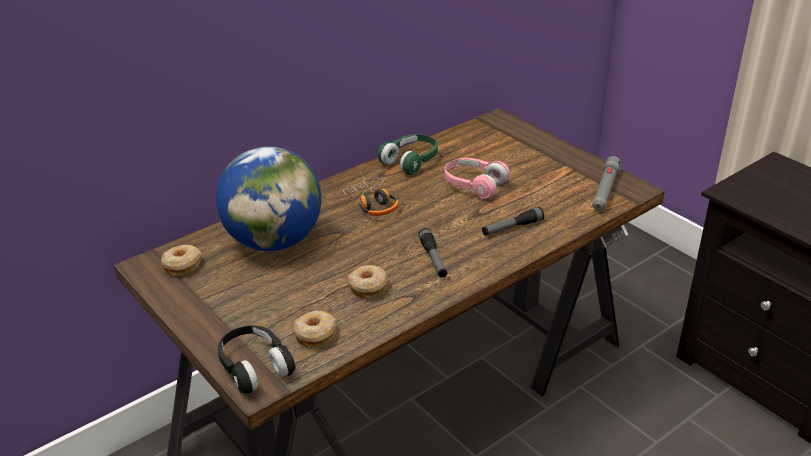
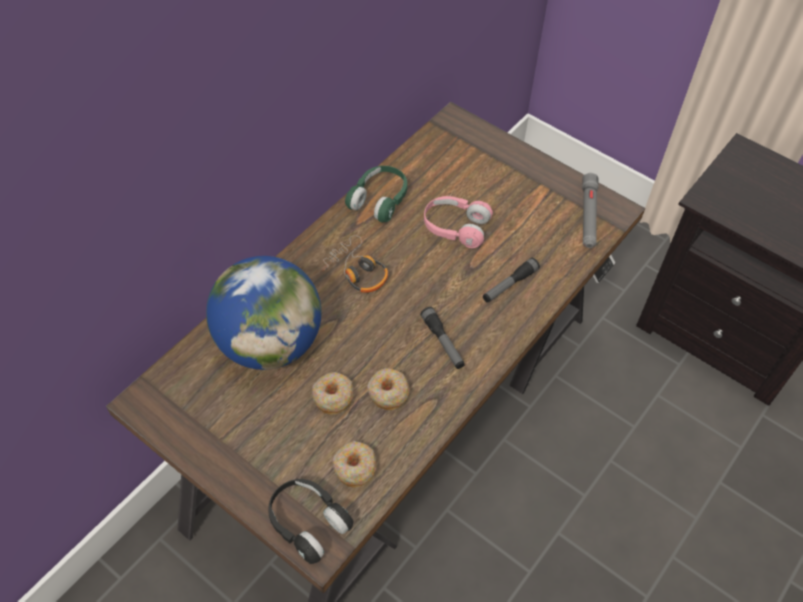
camera: 15 degrees left, 20 degrees up
donut [161,245,201,276] -> donut moved to [312,372,353,415]

